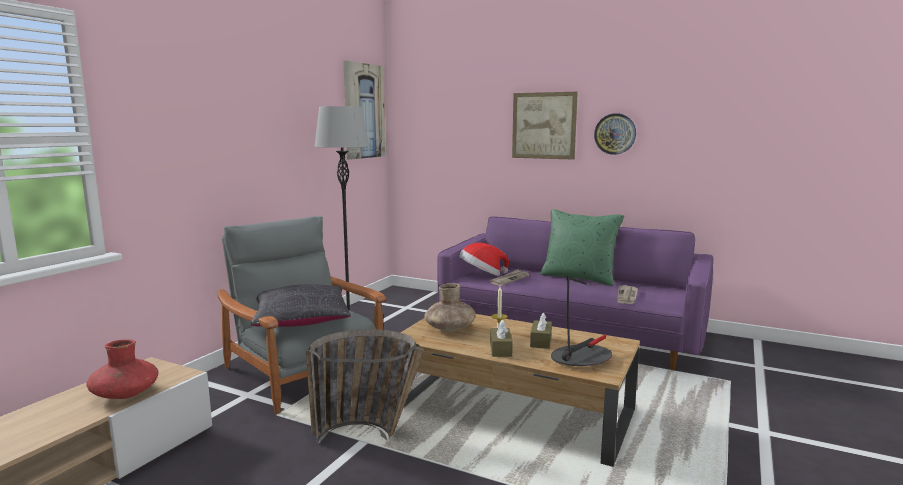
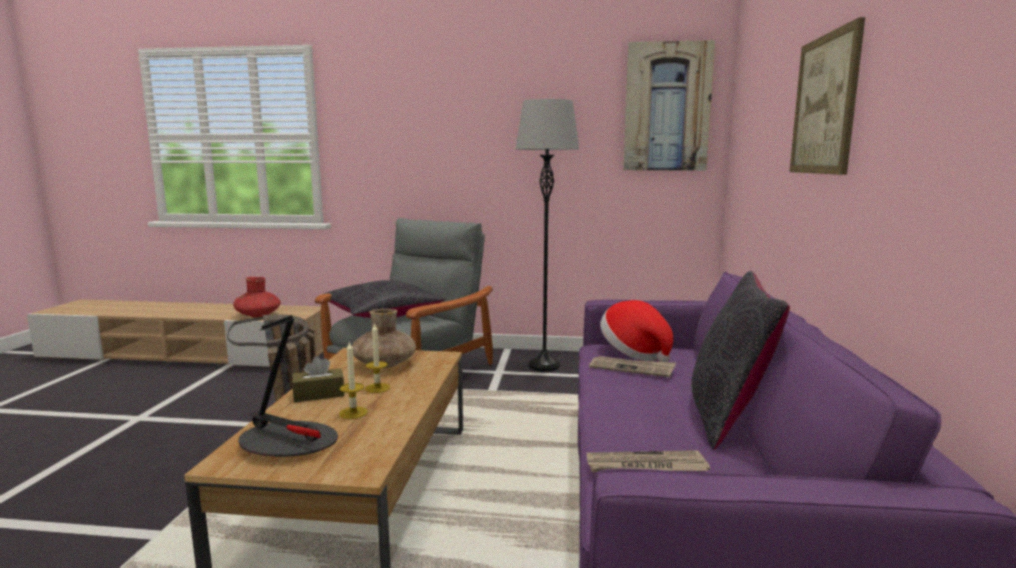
camera: 70 degrees right, 0 degrees up
brown tissue box [530,313,552,349] -> candle [339,342,368,419]
green pillow [540,209,624,286] -> black pillow [691,271,790,450]
wall clock [594,113,636,155] -> none

